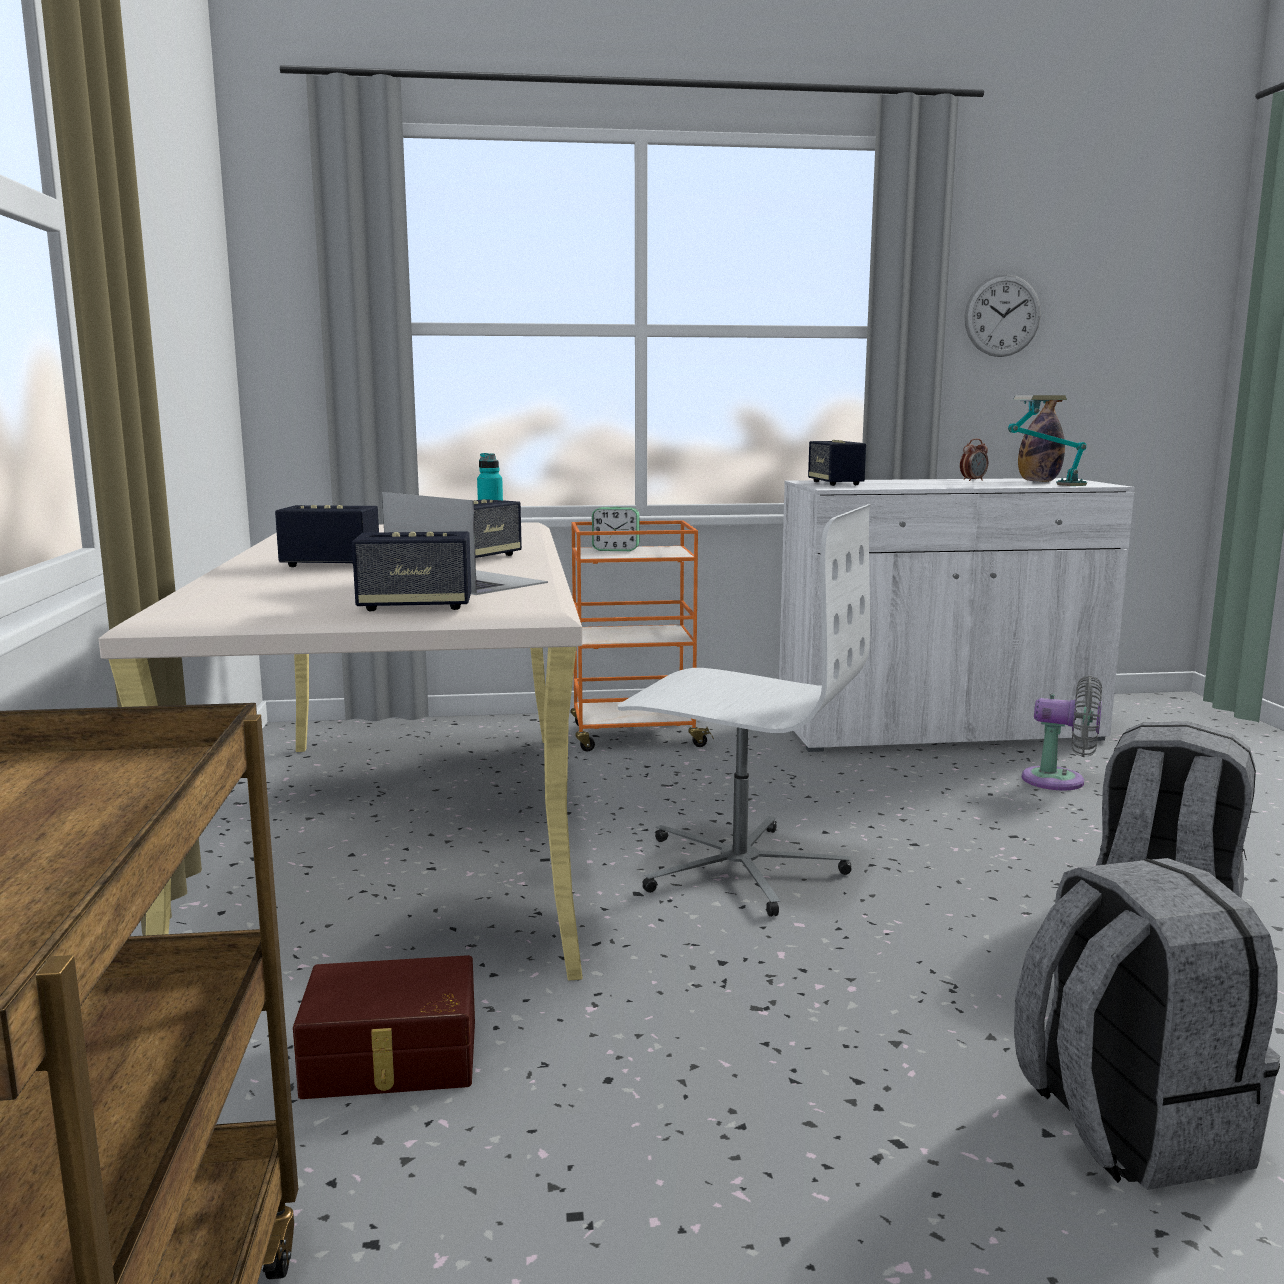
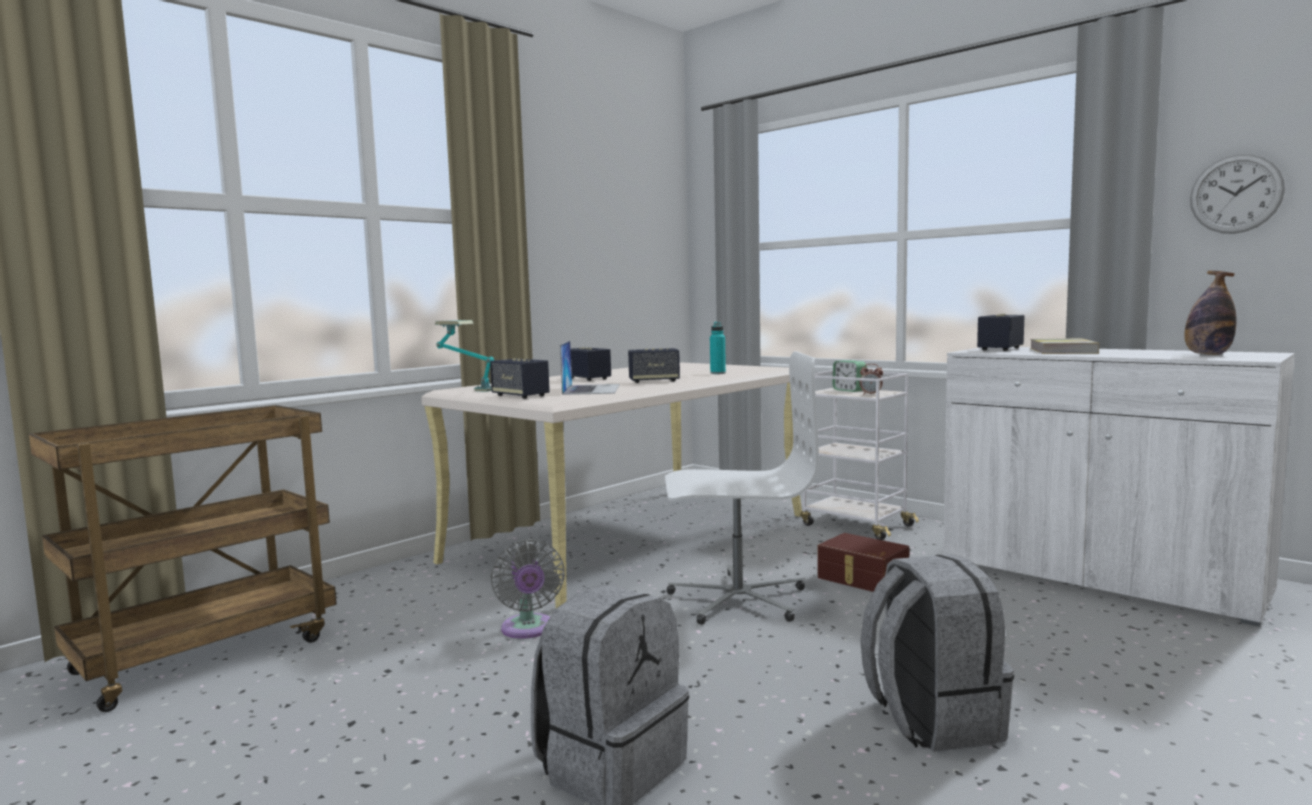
camera: 50 degrees right, 5 degrees down
brown storage box [293,955,475,1099] -> brown storage box moved to [818,533,909,592]
orange cart [571,521,714,751] -> white cart [801,370,919,540]
white office chair [618,504,871,917] -> white office chair turned 75 degrees counterclockwise [665,351,819,625]
alarm clock [960,439,988,481] -> alarm clock moved to [859,364,883,395]
table lamp [1008,395,1088,486] -> table lamp moved to [435,320,494,392]
grey fan [1022,675,1102,790] -> grey fan moved to [490,539,565,639]
none -> book [1030,338,1099,354]

